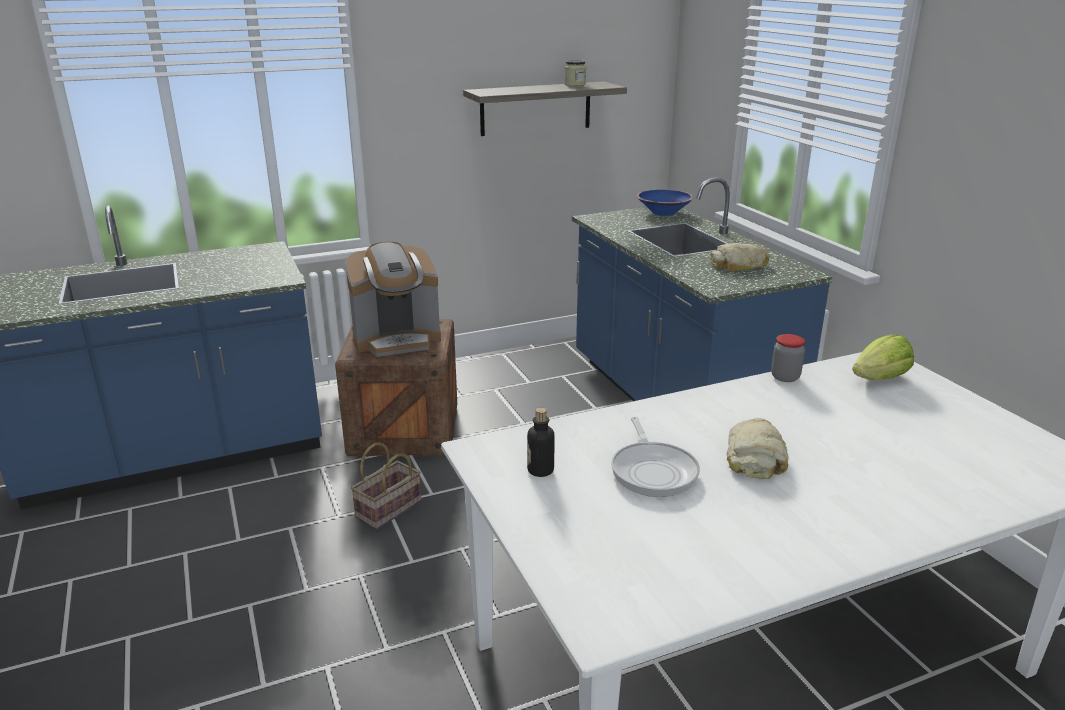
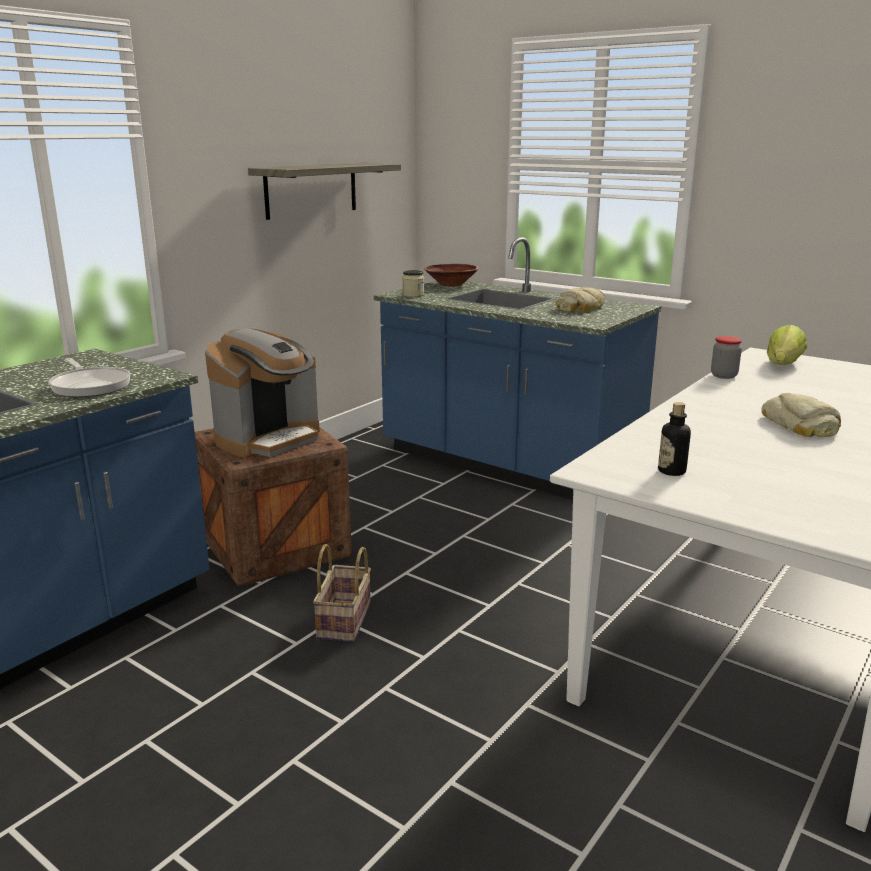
camera: 30 degrees left, 5 degrees down
jar [565,60,586,86] -> jar moved to [402,270,424,297]
frying pan [611,417,700,497] -> frying pan moved to [48,358,131,397]
blue bowl [637,190,693,216] -> brown bowl [424,264,479,286]

